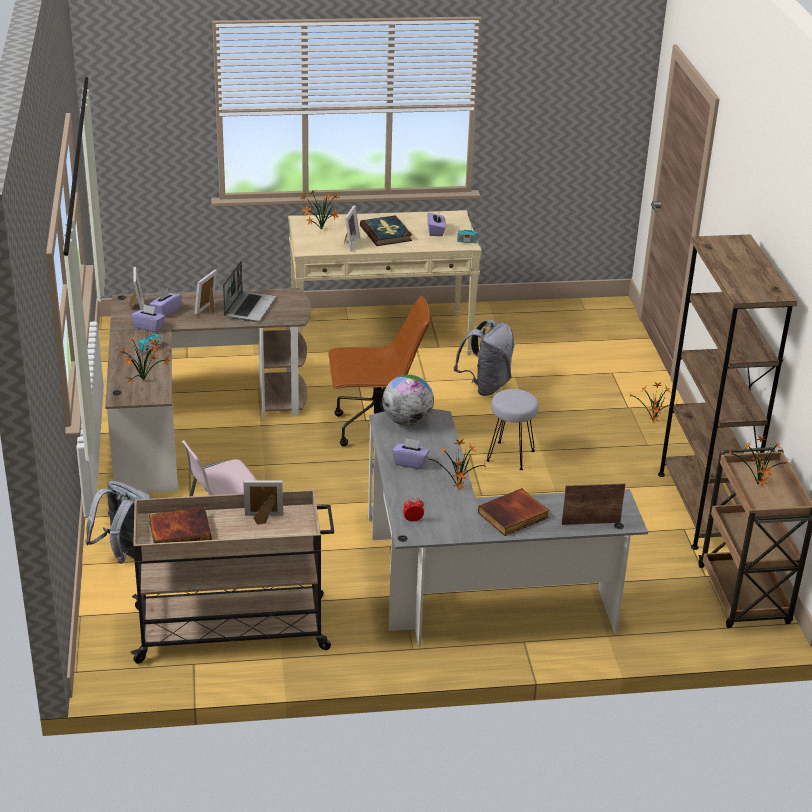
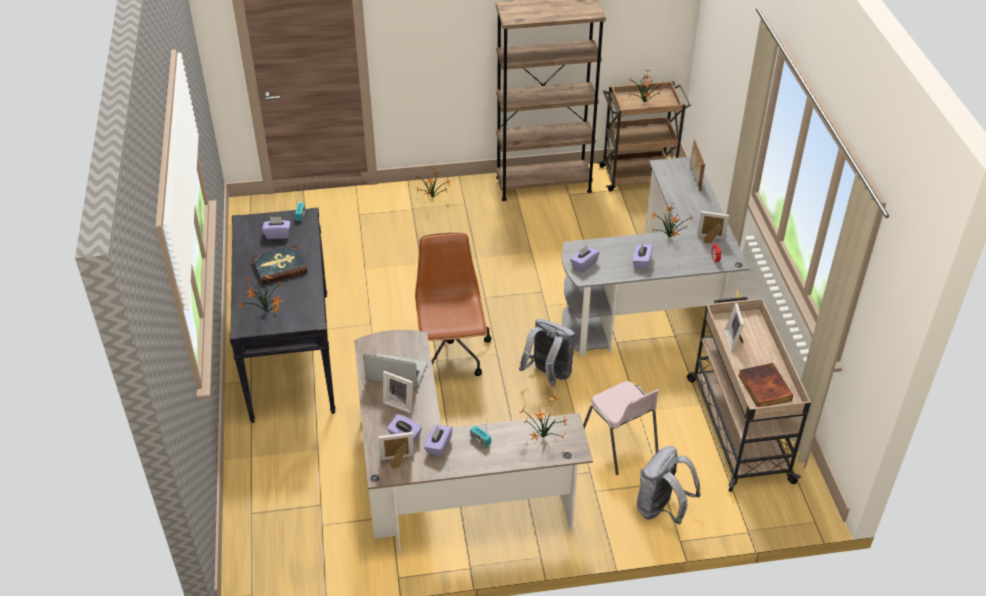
camera: 90 degrees left, 10 degrees up
beige console table [288,210,482,355] -> black console table [230,208,336,423]
picture frame [344,205,360,251] -> picture frame moved to [697,211,729,243]
globe [382,375,434,426] -> purple tissue box [570,246,599,272]
grey backpack [454,320,514,396] -> grey backpack moved to [519,319,576,386]
book [478,488,549,536] -> none
grey stool [486,389,538,470] -> none

